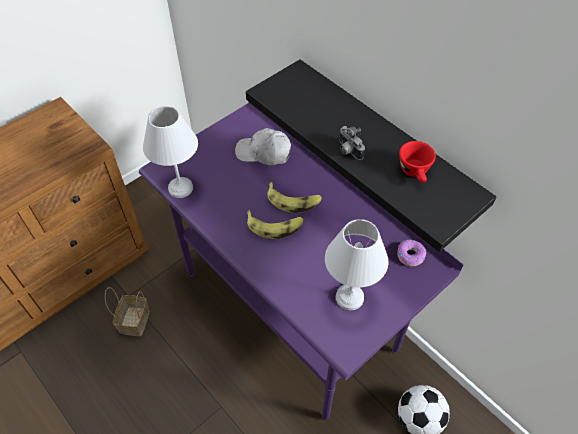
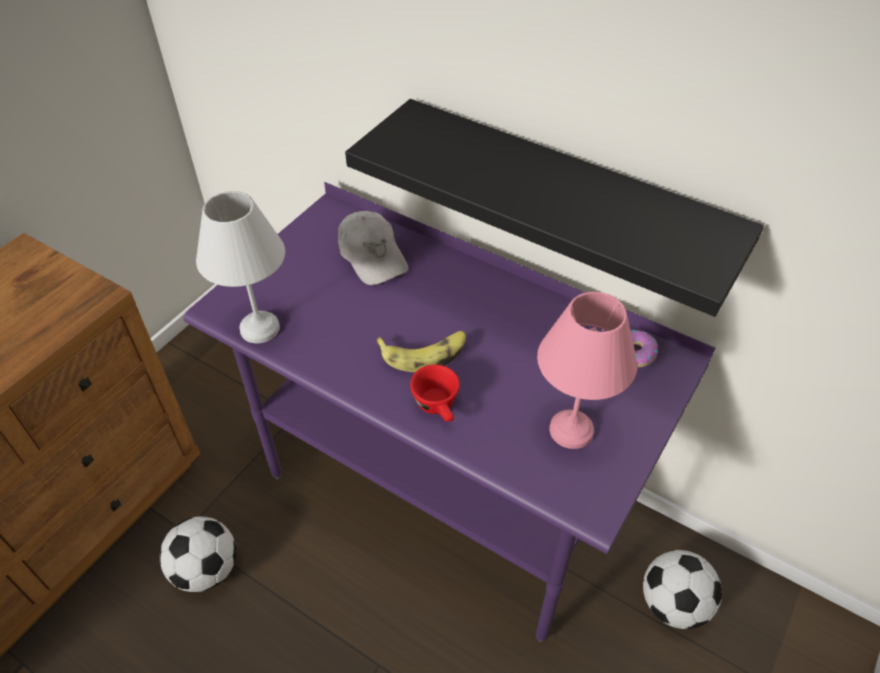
camera: 15 degrees left, 5 degrees down
basket [105,287,150,336] -> football [160,516,236,592]
white cap [235,128,291,166] -> white cap turned 120 degrees counterclockwise [338,211,408,285]
banana [267,182,322,213] -> none
white table lamp [325,219,388,310] -> pink table lamp [537,291,637,449]
camera [339,126,365,160] -> none
red cup [399,141,436,182] -> red cup moved to [410,365,460,422]

